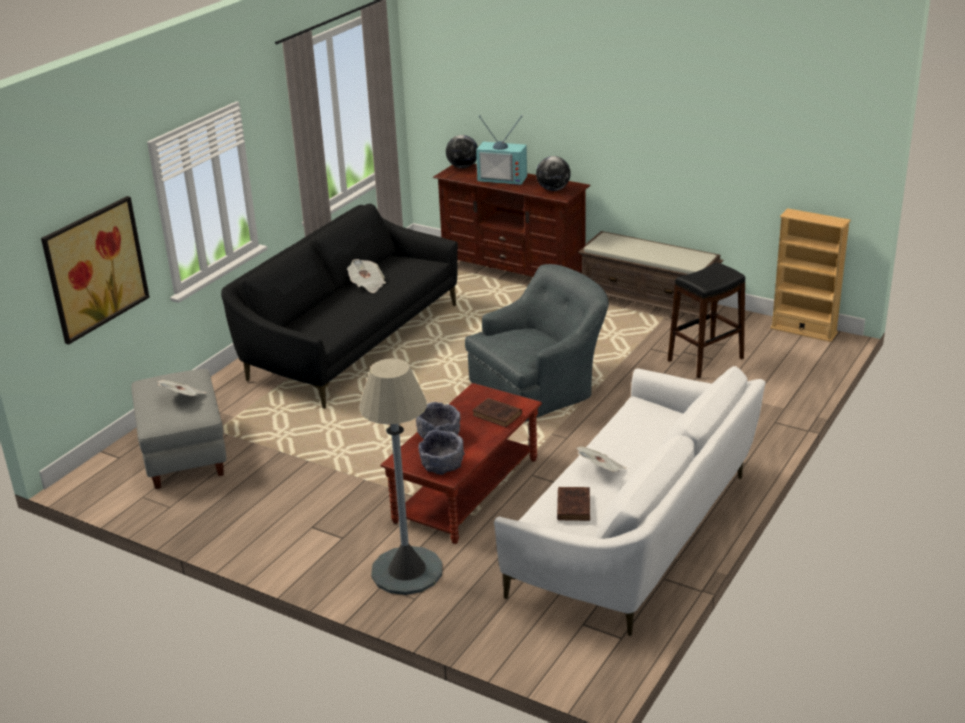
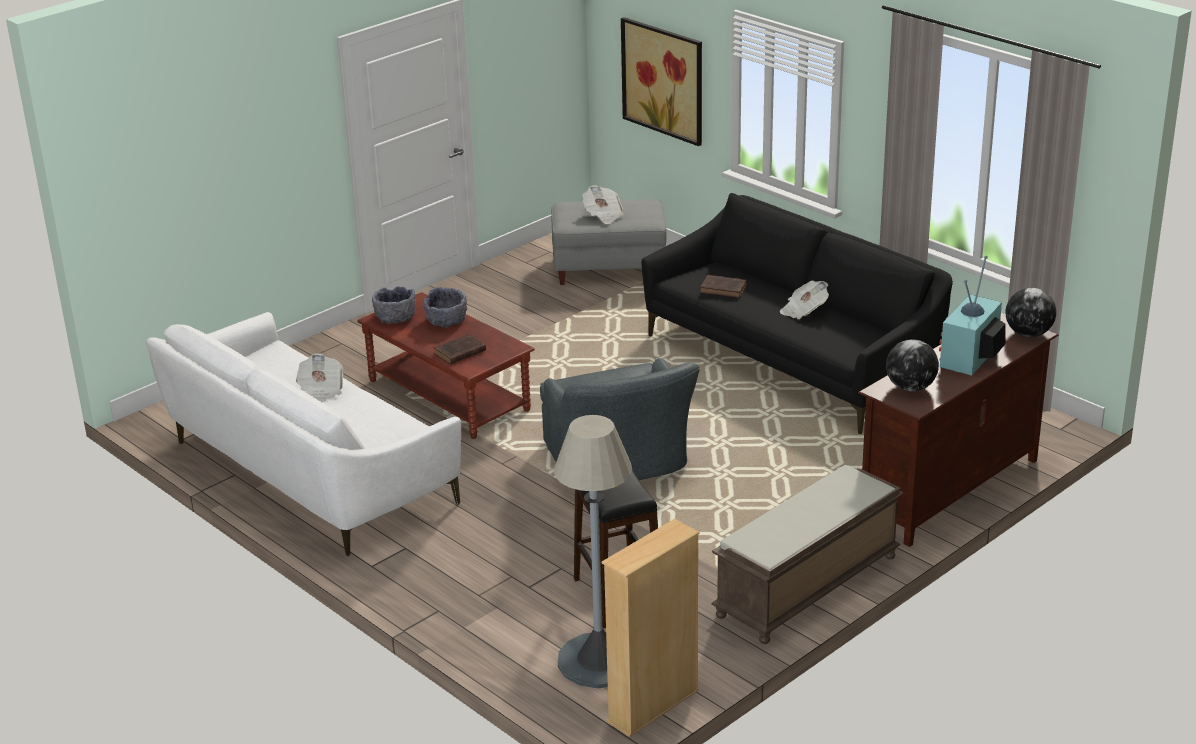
camera: 105 degrees right, 0 degrees up
grey floor lamp [359,358,442,595] -> grey floor lamp moved to [554,415,633,688]
brown book [557,487,590,521] -> brown book moved to [700,275,747,298]

